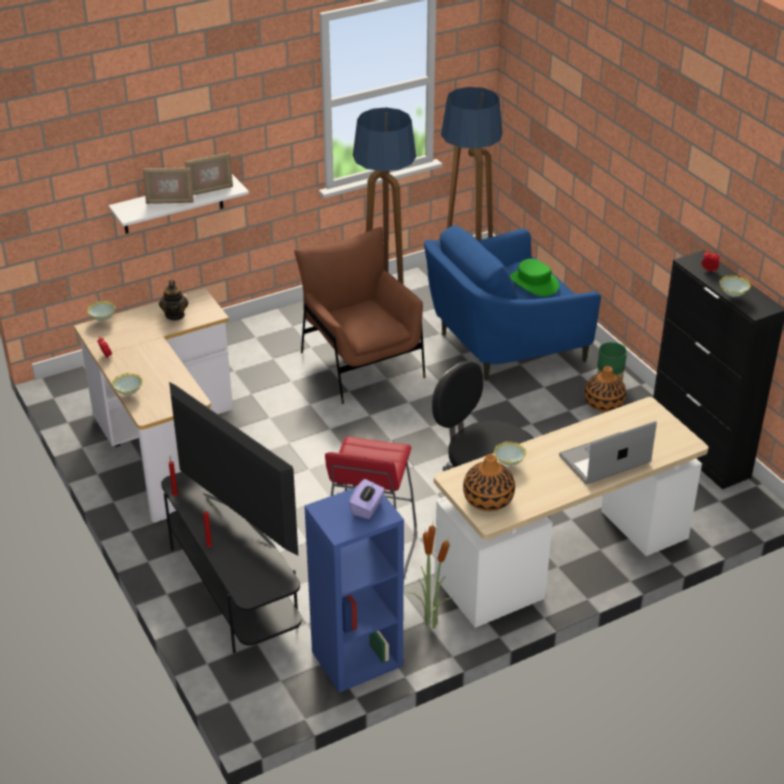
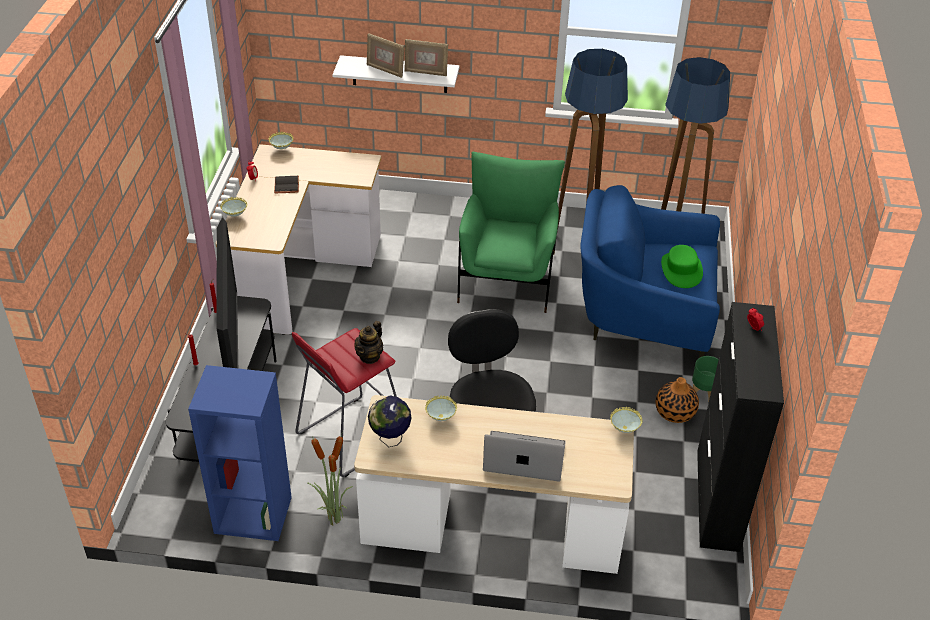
camera: 35 degrees right, 5 degrees up
teapot [159,280,188,320] -> teapot moved to [354,321,383,364]
brown armchair [294,227,426,404] -> green armchair [457,152,565,313]
purple tissue box [349,479,385,519] -> none
vase [463,454,515,511] -> globe [368,396,412,447]
bowl [719,275,751,298] -> bowl moved to [610,407,643,433]
none -> black book [274,176,299,193]

